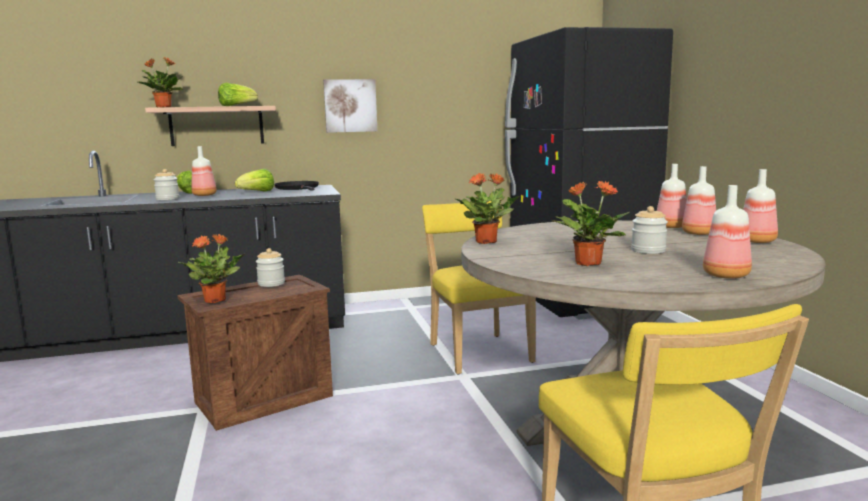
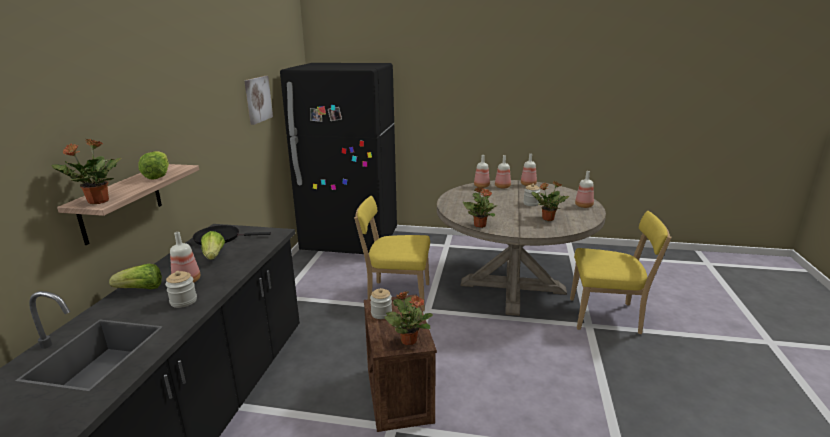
camera: 65 degrees left, 10 degrees up
picture [323,79,377,133] -> picture moved to [244,76,273,125]

